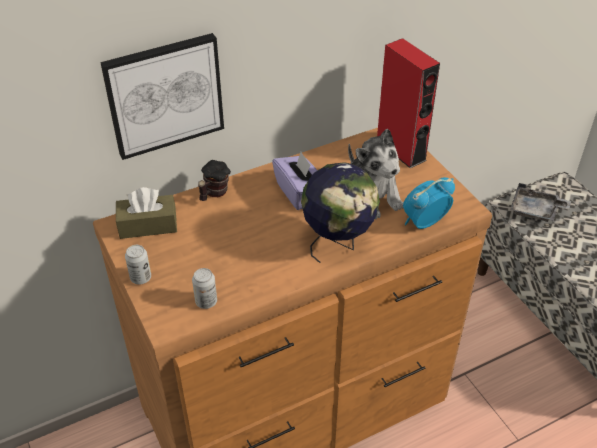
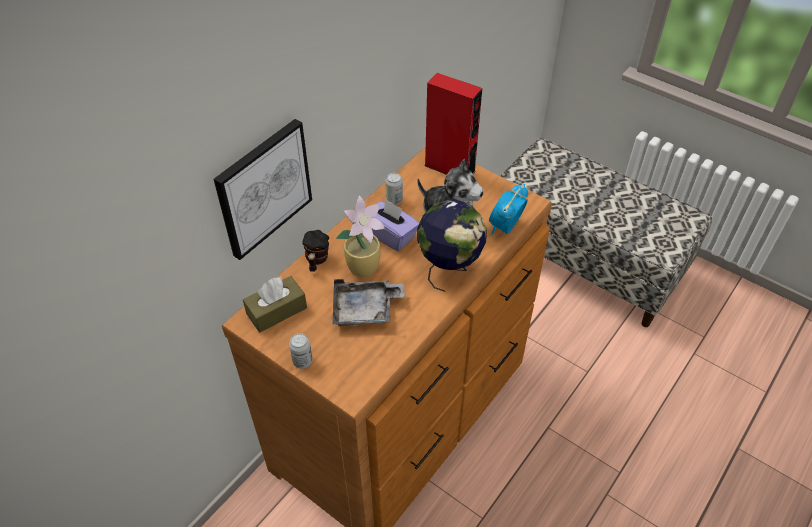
camera: 25 degrees left, 5 degrees up
can [192,268,217,309] -> can moved to [385,173,403,205]
grey tray [510,183,571,222] -> grey tray moved to [332,279,405,326]
none -> potted plant [336,196,385,277]

